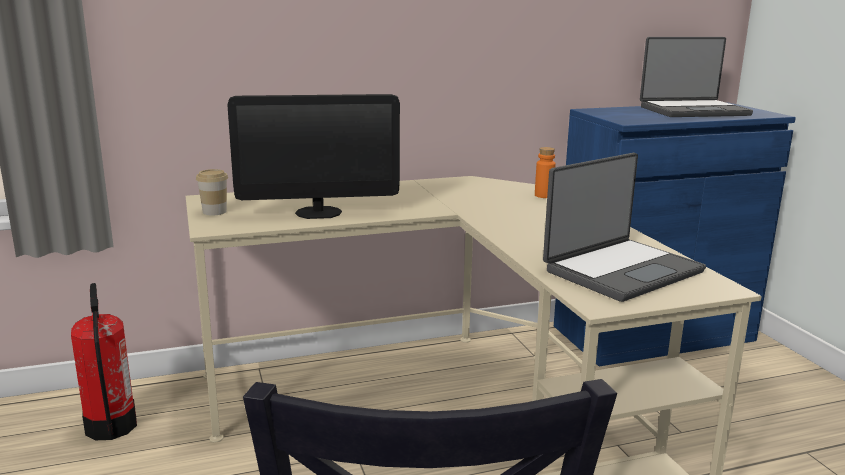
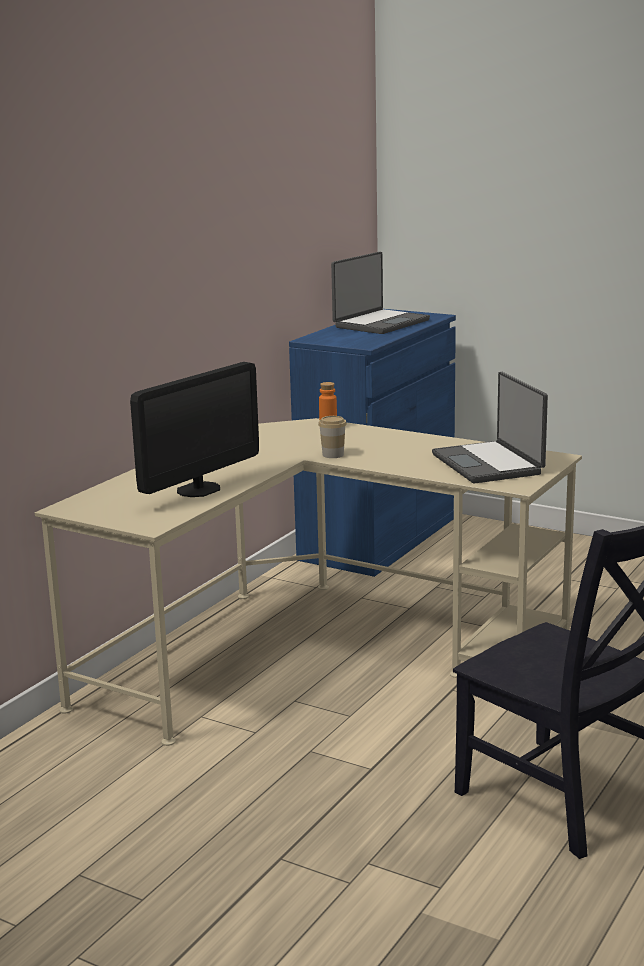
camera: 40 degrees left, 0 degrees up
fire extinguisher [71,283,137,440] -> none
cup [196,169,228,215] -> cup moved to [318,416,347,458]
laptop [543,153,706,302] -> laptop turned 150 degrees clockwise [432,372,548,483]

